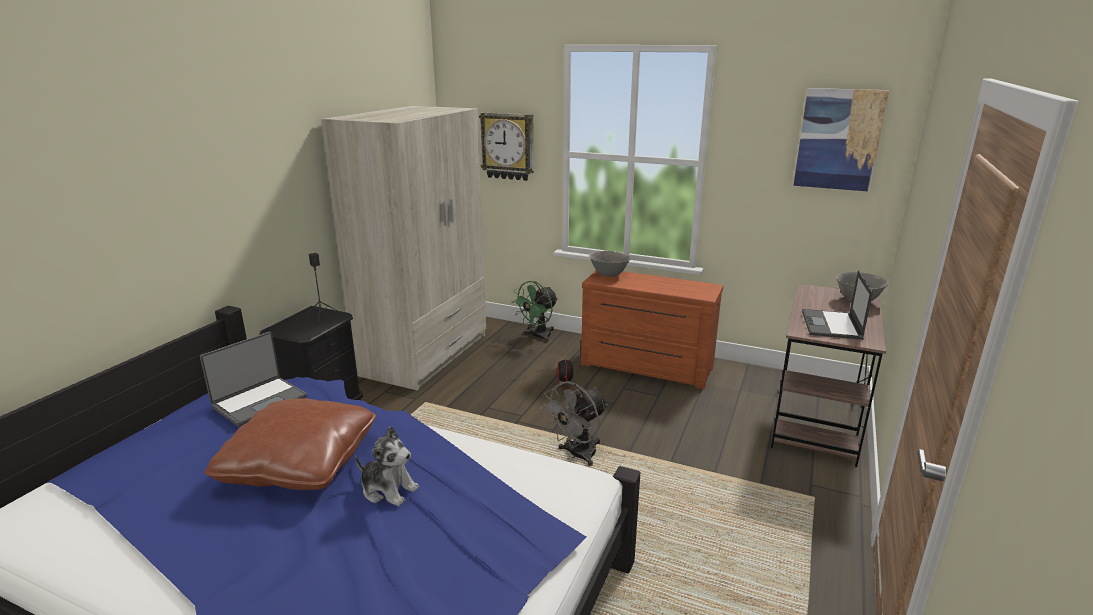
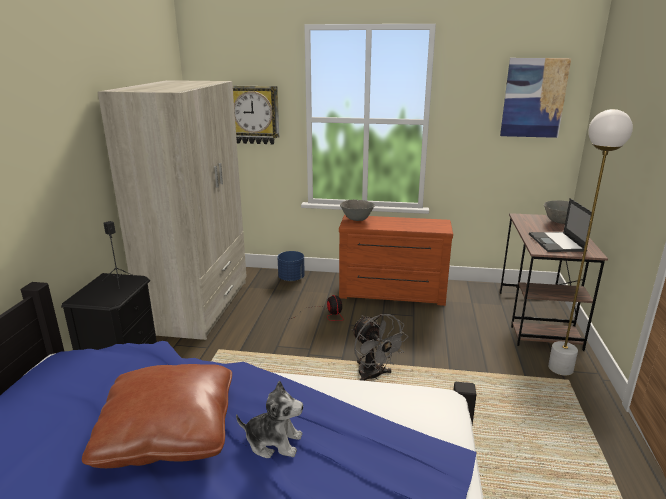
camera: 15 degrees left, 0 degrees up
laptop [200,332,307,427] -> none
green fan [511,281,558,342] -> blue planter [277,251,305,281]
grey fan [541,381,608,466] -> grey fan turned 60 degrees counterclockwise [351,314,408,381]
none -> white floor lamp [548,109,633,376]

